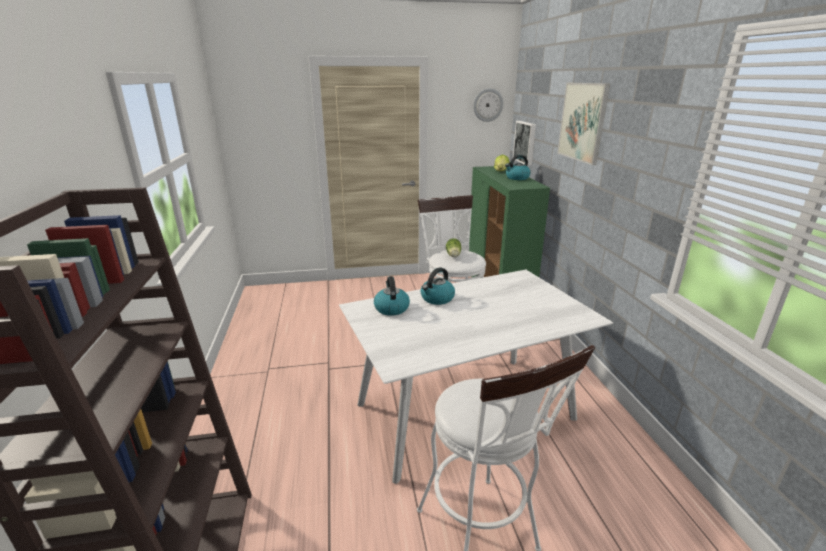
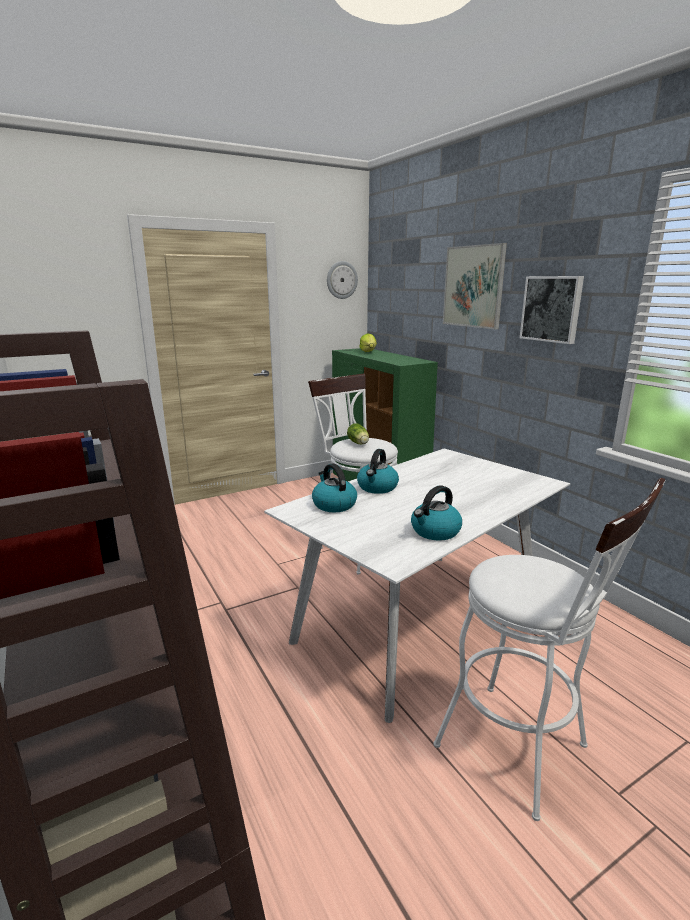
camera: 20 degrees left, 5 degrees down
kettle [505,155,531,180] -> kettle moved to [411,485,462,541]
picture [513,121,536,166] -> picture moved to [520,276,584,344]

